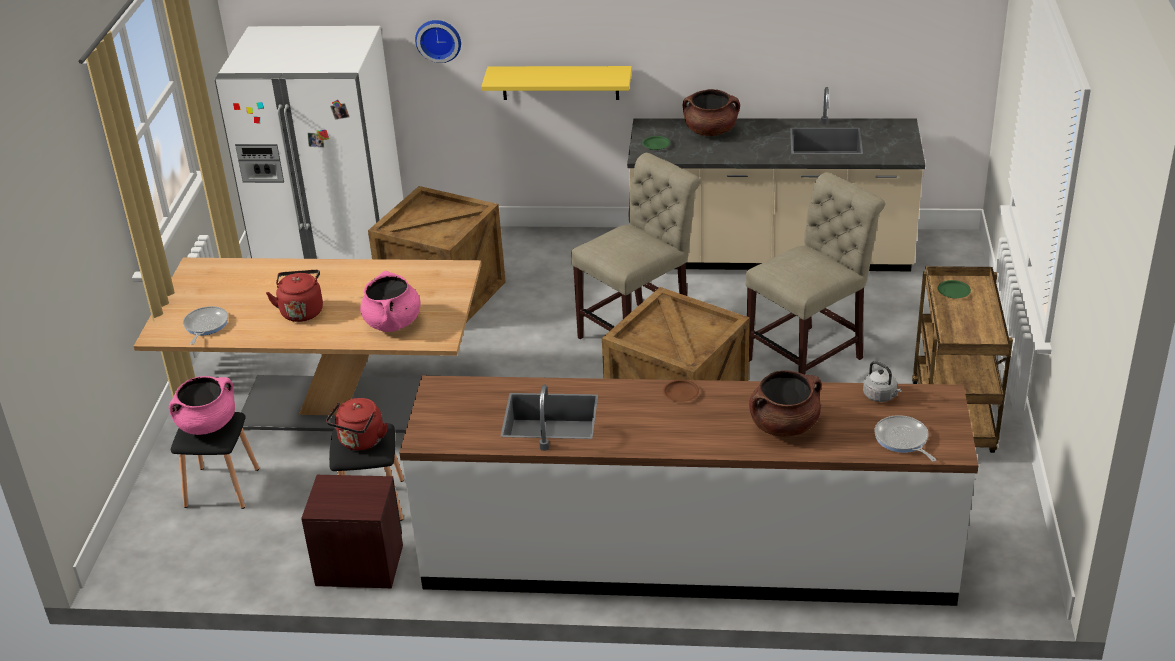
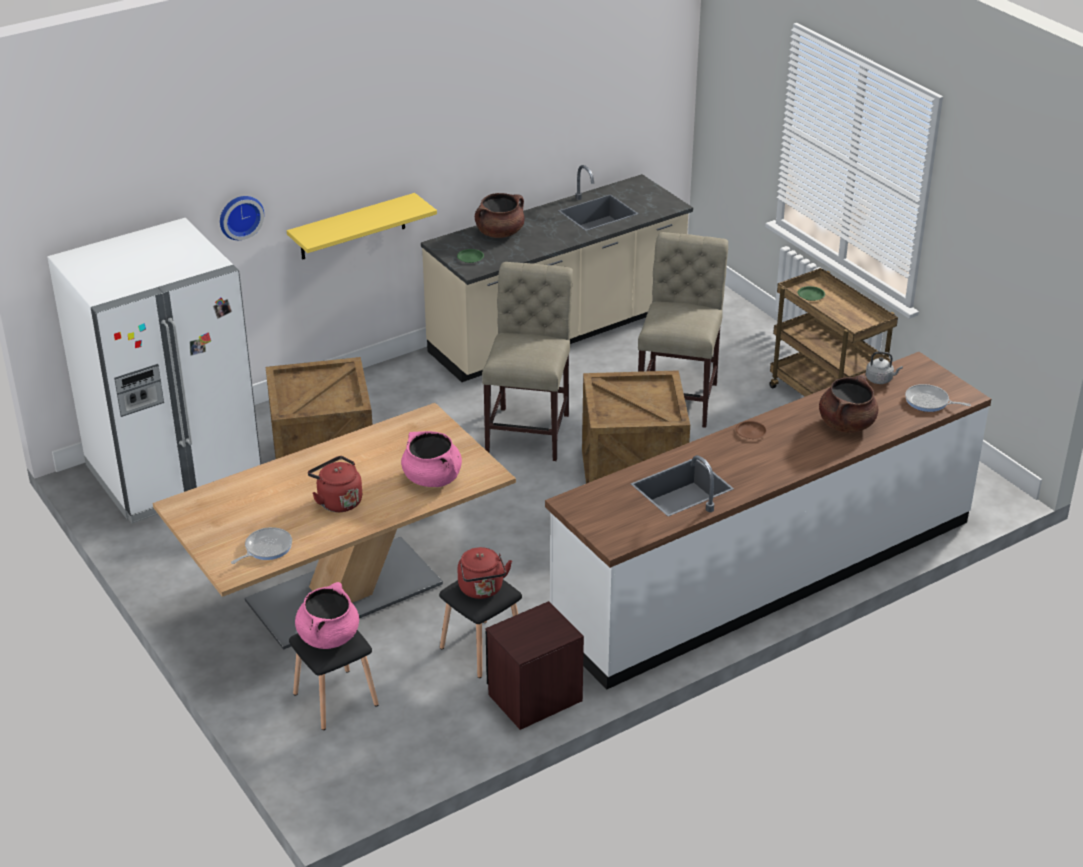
camera: 40 degrees left, 0 degrees up
frying pan [183,306,228,345] -> frying pan turned 75 degrees clockwise [231,527,292,564]

